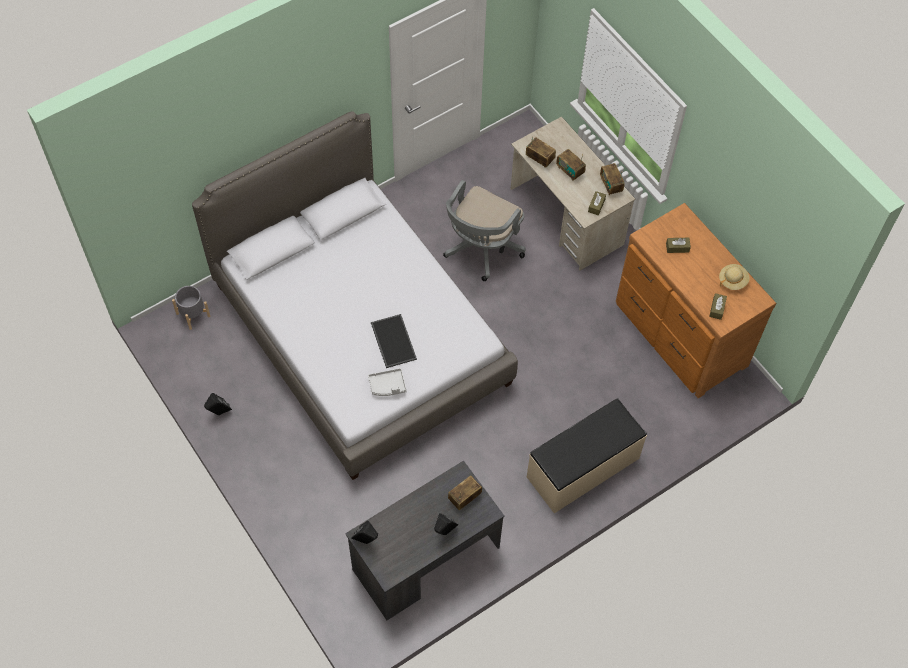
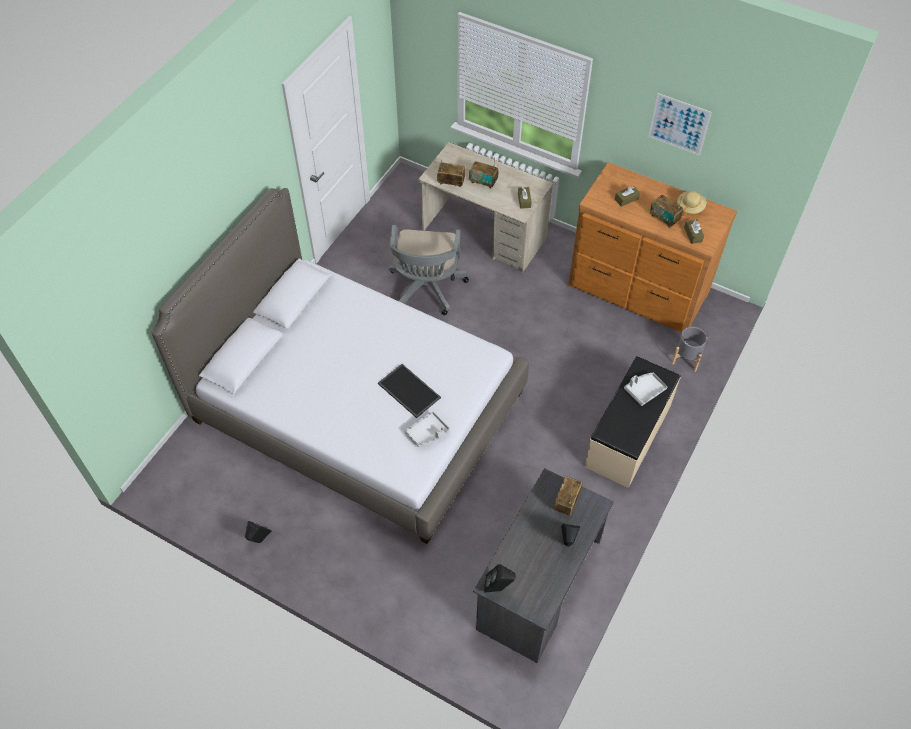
camera: 25 degrees left, 5 degrees down
grey planter [172,286,210,330] -> grey planter moved to [672,327,708,372]
radio [600,163,625,195] -> radio moved to [650,195,684,228]
none -> grey tray [624,373,667,406]
none -> picture [648,93,712,156]

